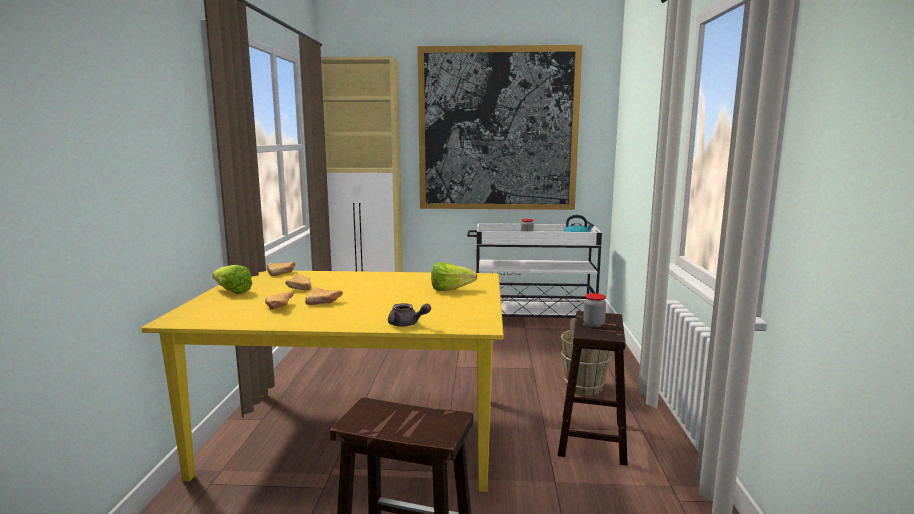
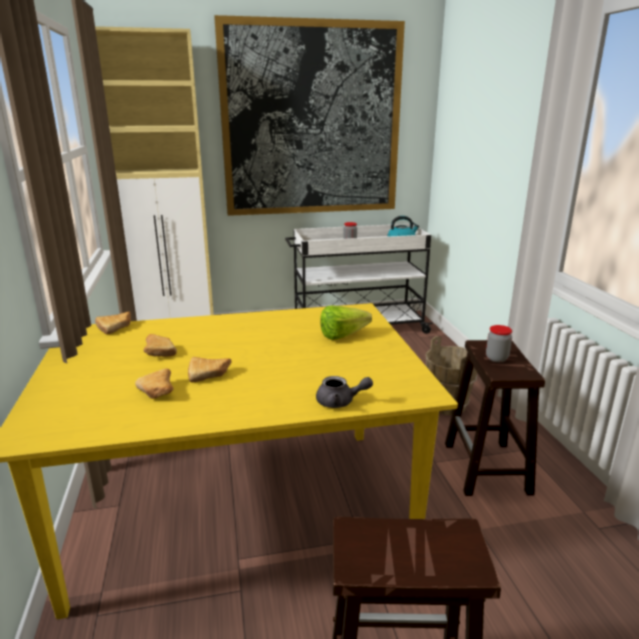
camera: 15 degrees left, 10 degrees up
lettuce [212,265,252,294] -> none

